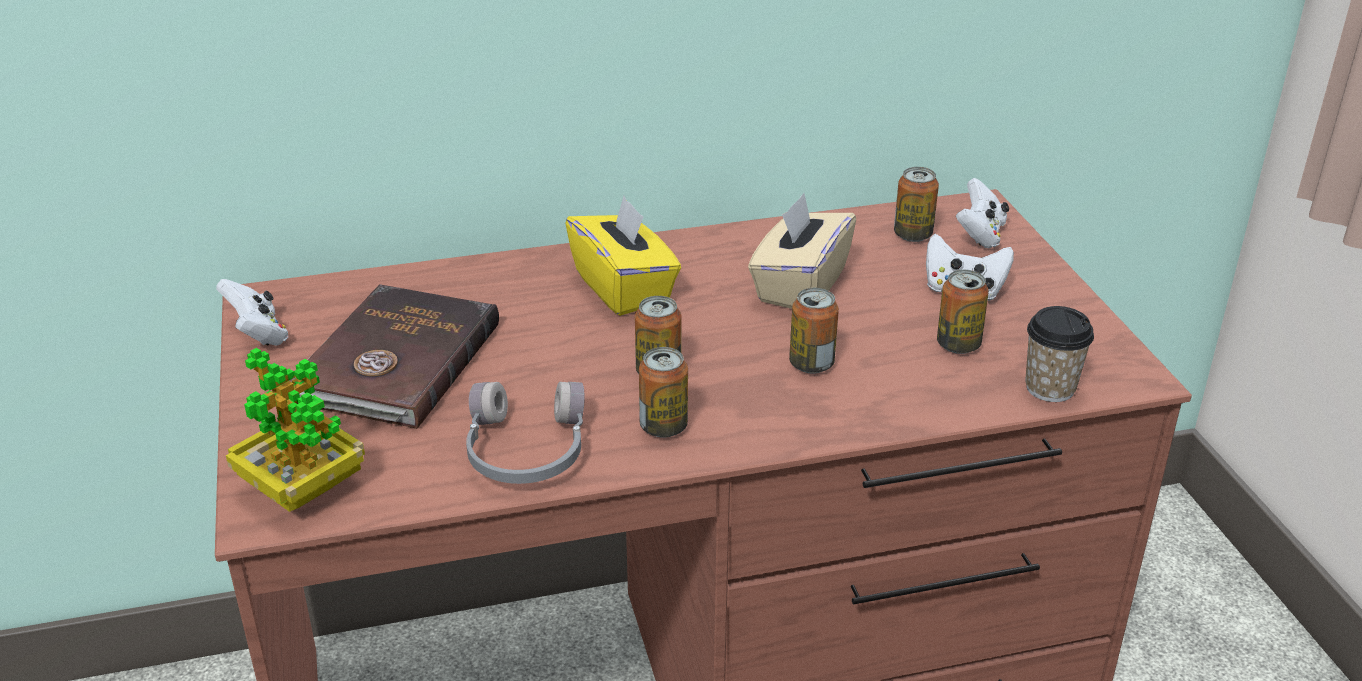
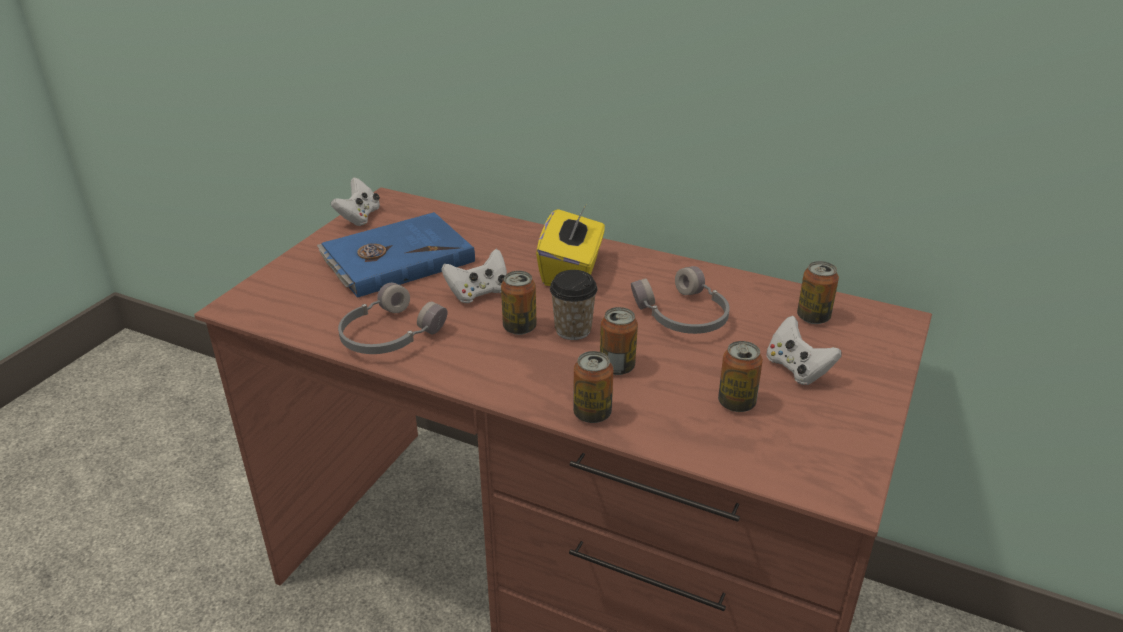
camera: 40 degrees right, 0 degrees up
potted plant [226,348,365,512] -> none
brown book [289,284,499,429] -> blue book [317,212,475,298]
can [639,347,688,438] -> can moved to [573,351,613,423]
beige tissue box [748,193,856,309] -> grey headphones [631,266,730,334]
white game controller [956,178,1009,248] -> white game controller moved to [441,249,507,303]
cup [1025,306,1094,402] -> cup moved to [550,270,598,340]

